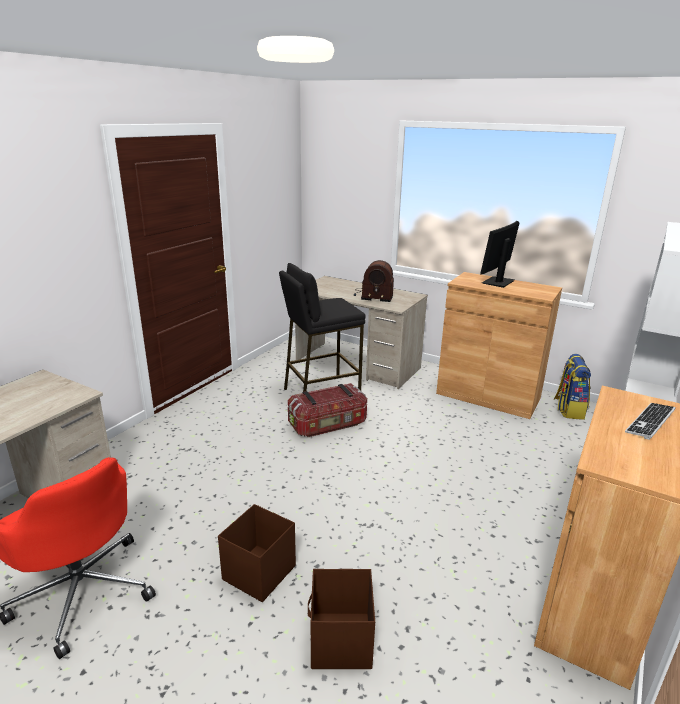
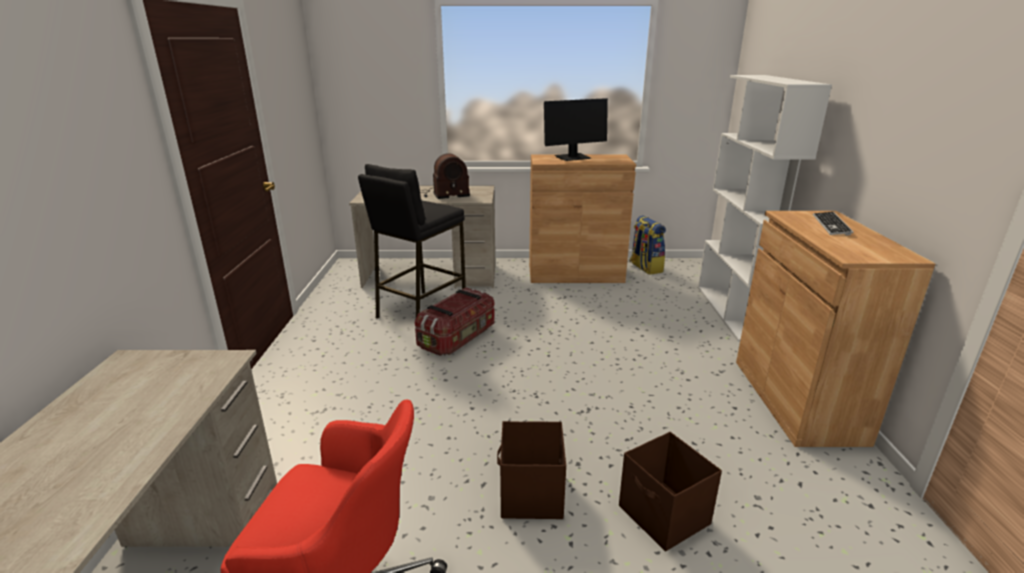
camera: 30 degrees left, 0 degrees up
monitor [480,221,519,288] -> monitor turned 120 degrees counterclockwise [544,98,608,161]

